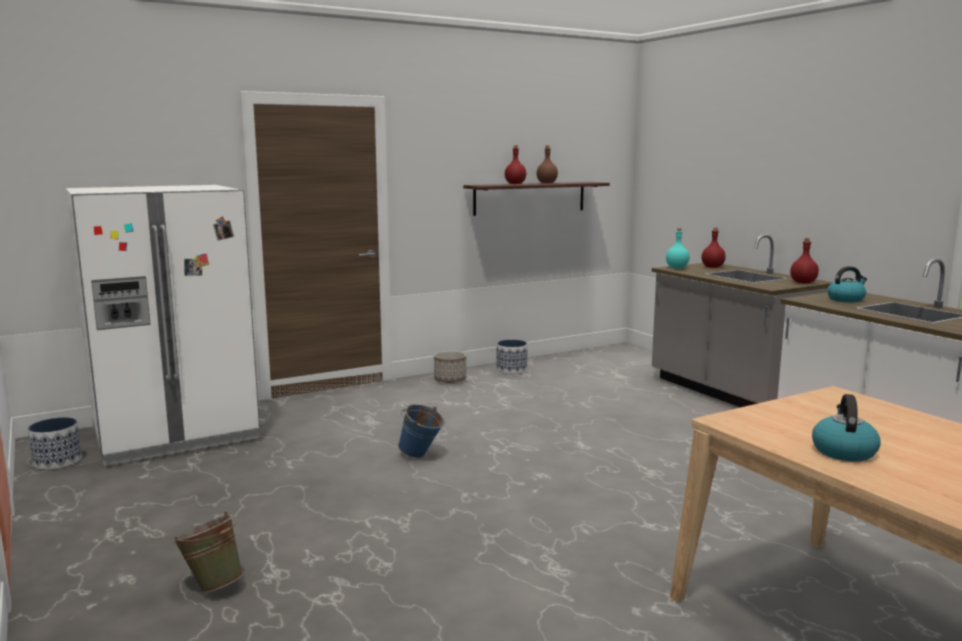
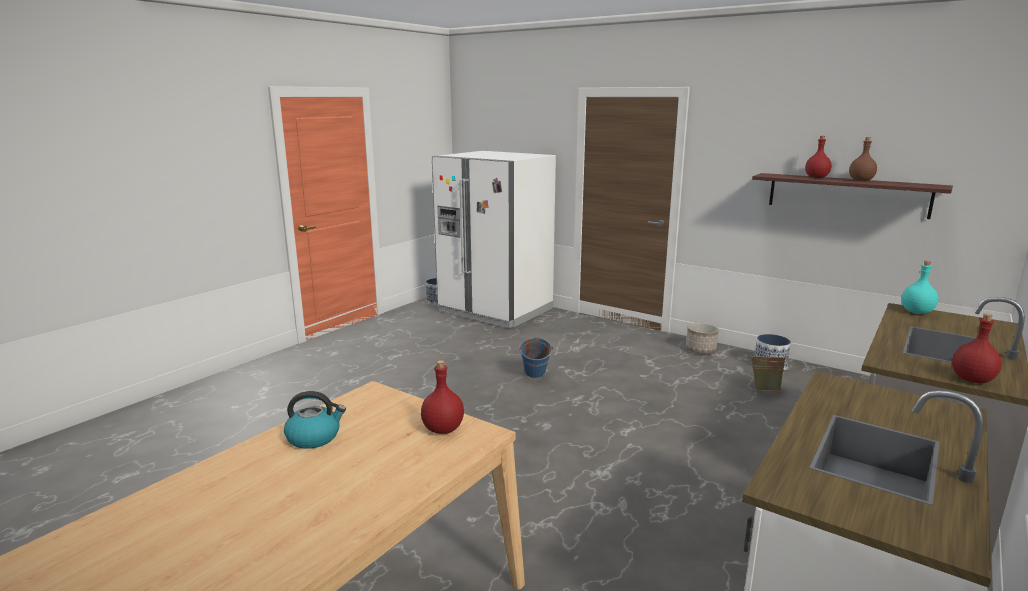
camera: 65 degrees right, 5 degrees up
green bucket [173,512,243,593] -> green bucket moved to [750,354,788,391]
red bottle [702,228,726,268] -> red bottle moved to [421,360,464,434]
kettle [827,266,867,302] -> none

